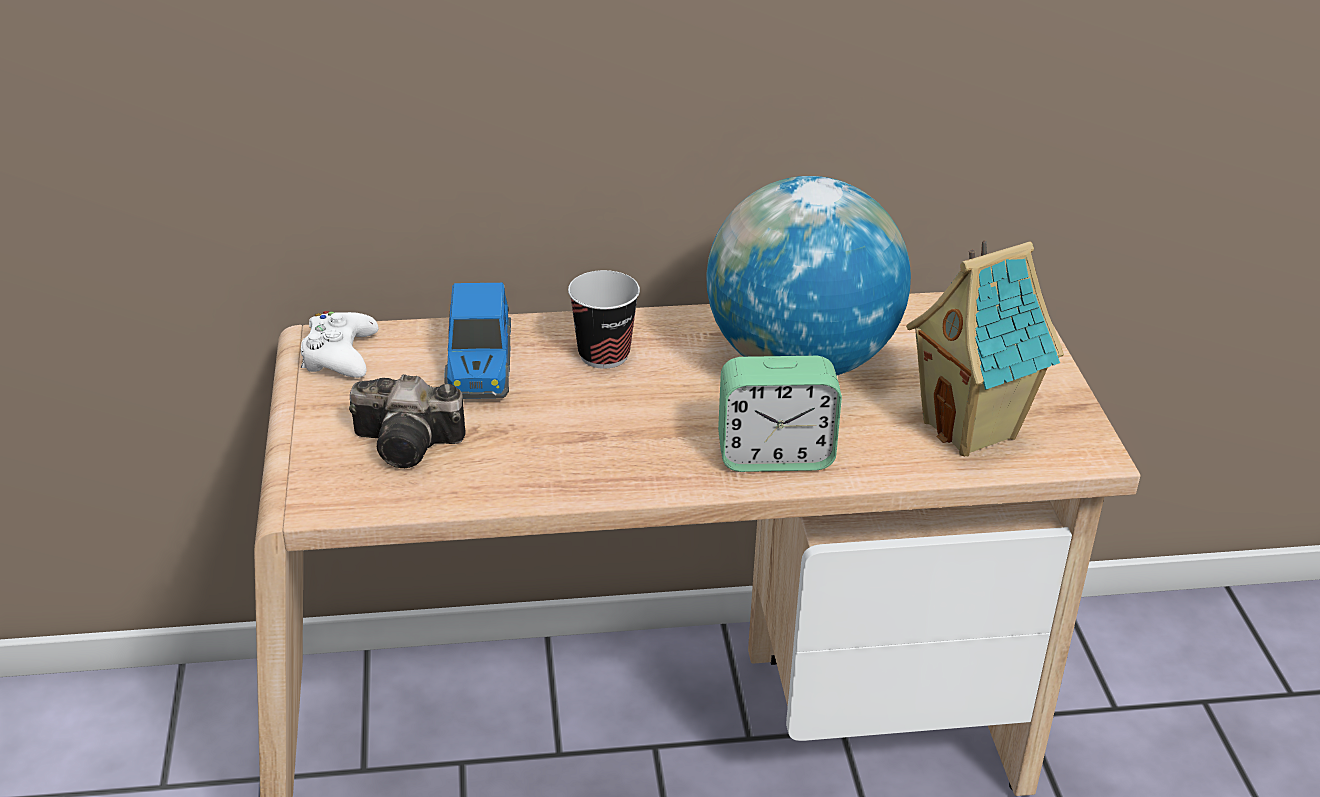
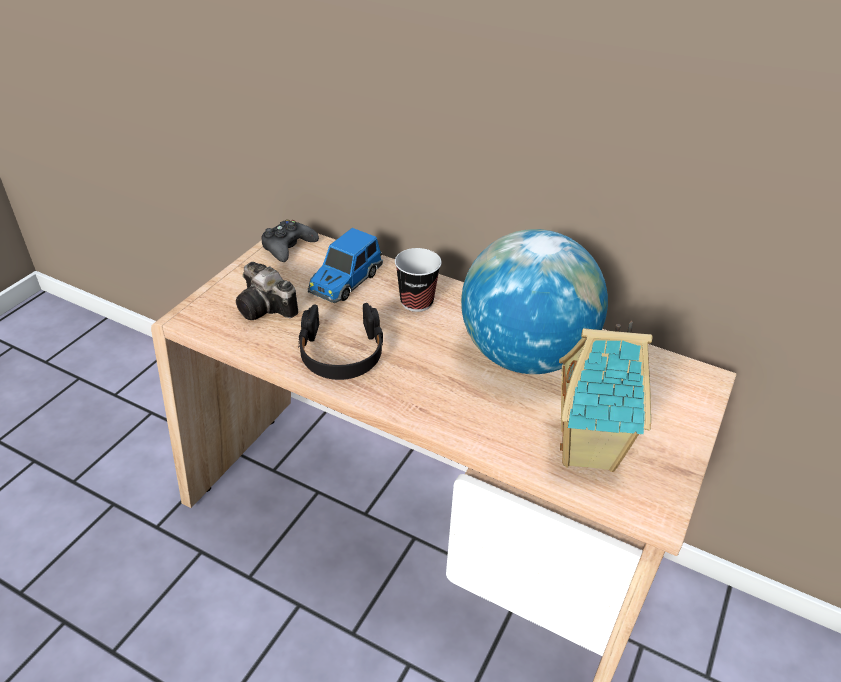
camera: 35 degrees right, 5 degrees up
white game controller [301,311,378,378] -> black game controller [261,219,319,262]
alarm clock [718,356,842,472] -> none
none -> black headphones [298,303,383,380]

